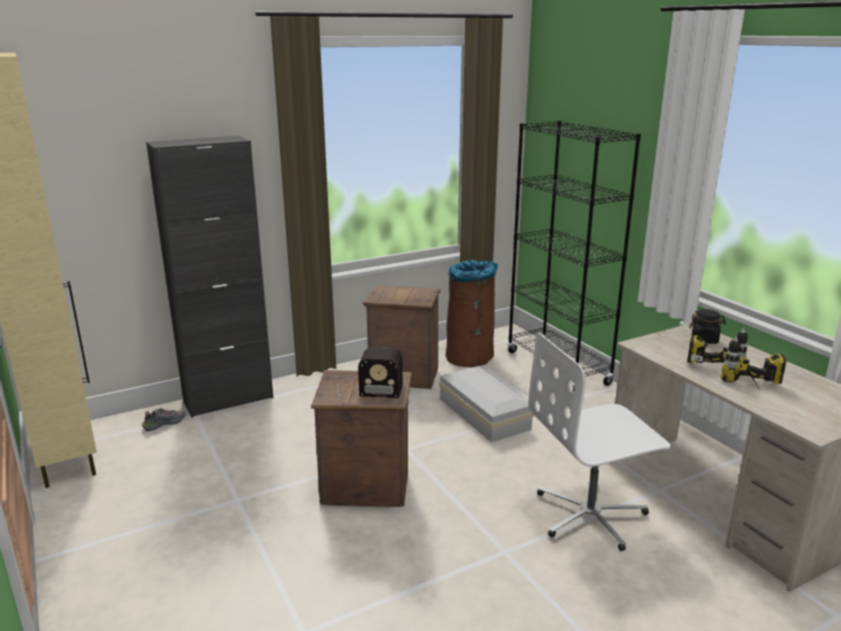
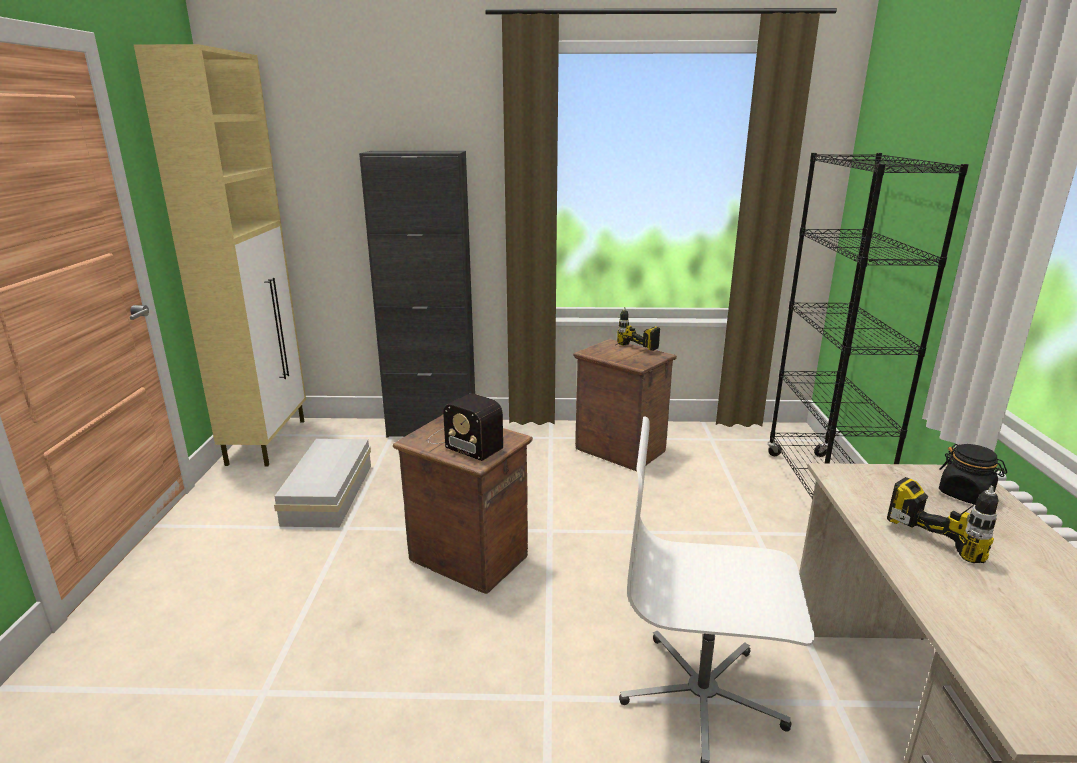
camera: 30 degrees right, 0 degrees up
shoe [141,408,186,431] -> none
white storage box [439,366,534,442] -> white storage box moved to [274,439,371,527]
brown trash can [445,260,498,367] -> none
power drill [720,336,787,392] -> power drill moved to [616,307,660,351]

